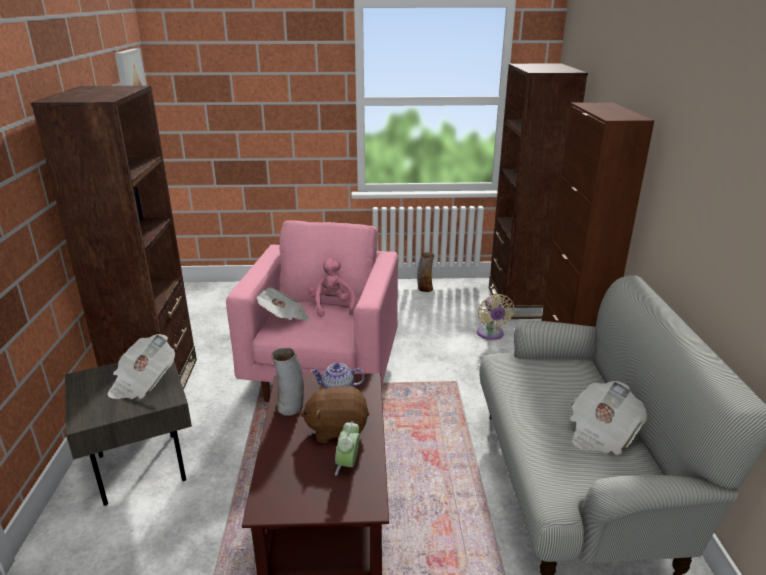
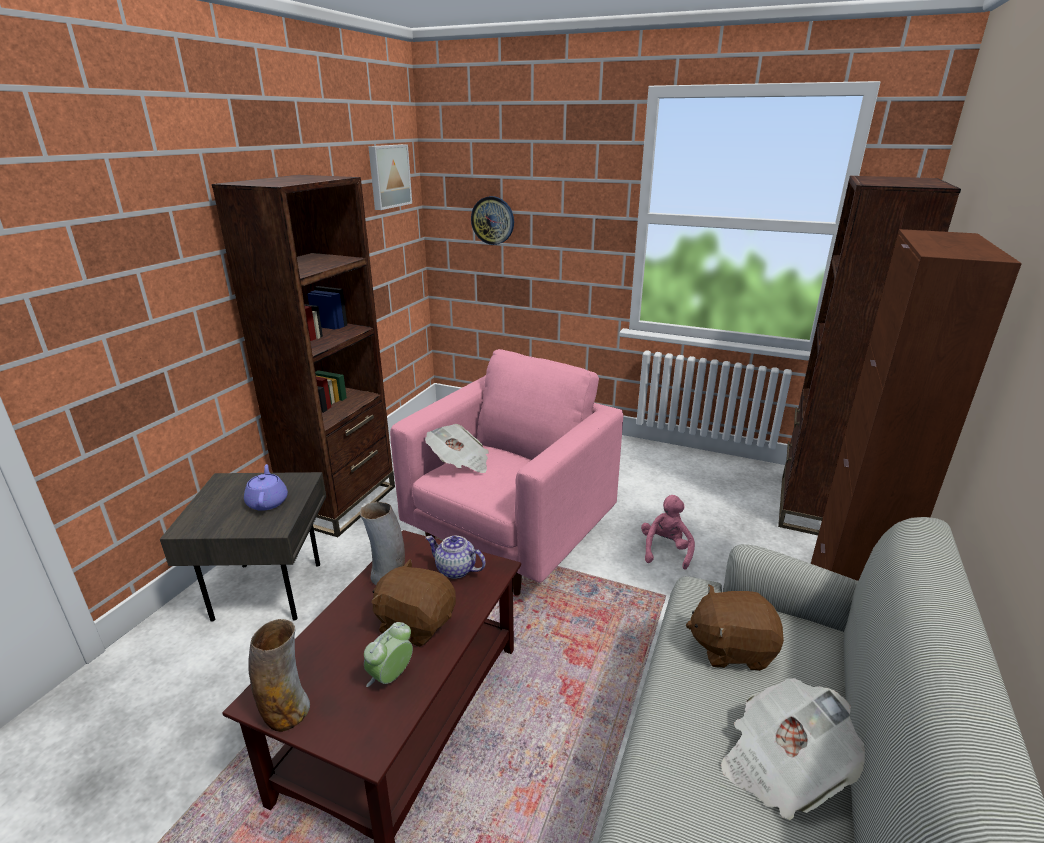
camera: 25 degrees right, 0 degrees up
newspaper [107,334,175,399] -> purple teapot [244,464,288,511]
pink plush toy [308,257,355,317] -> pink plush toy moved to [641,495,695,570]
vase [417,252,434,292] -> vase moved to [248,619,310,732]
beige fan [477,294,514,340] -> none
none -> wall clock [471,196,514,245]
none -> brown plush toy [686,584,784,671]

